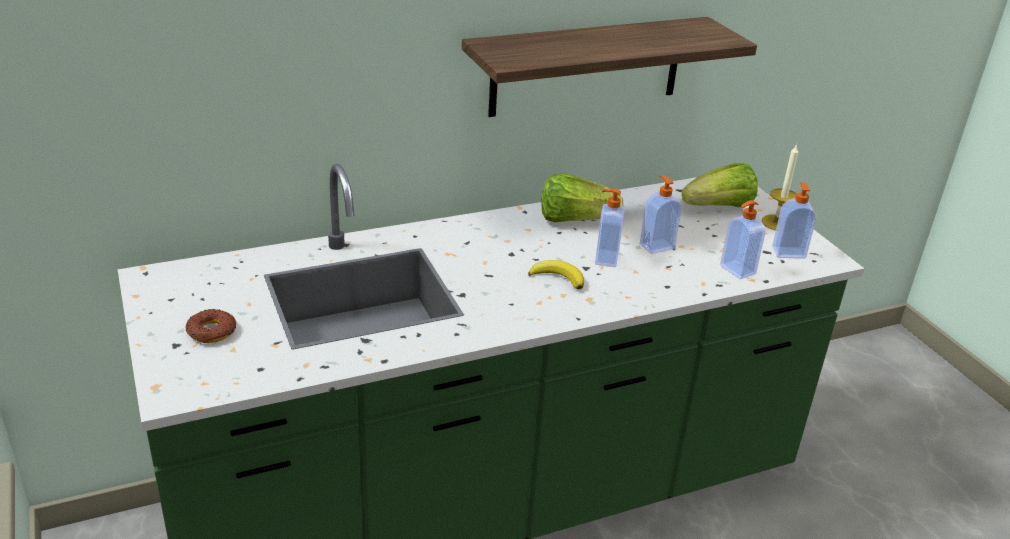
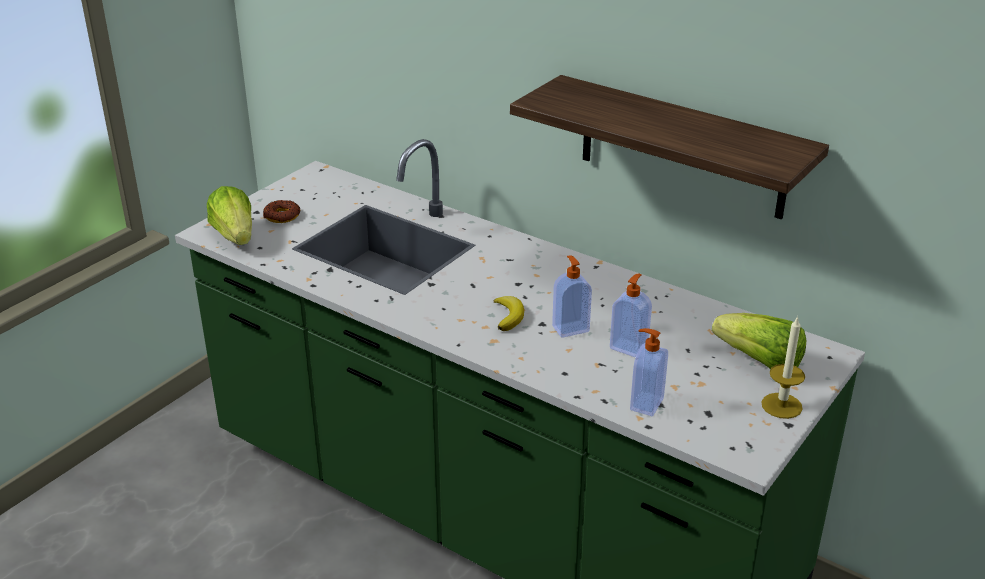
camera: 60 degrees right, 0 degrees up
lettuce [541,173,624,222] -> lettuce moved to [207,186,252,245]
soap dispenser [772,182,816,259] -> none

